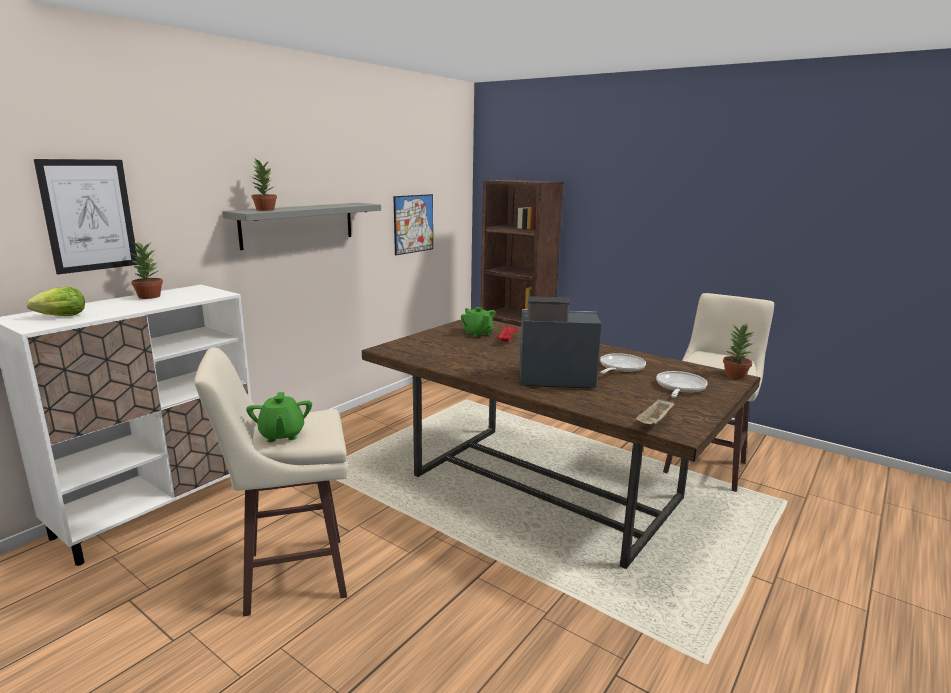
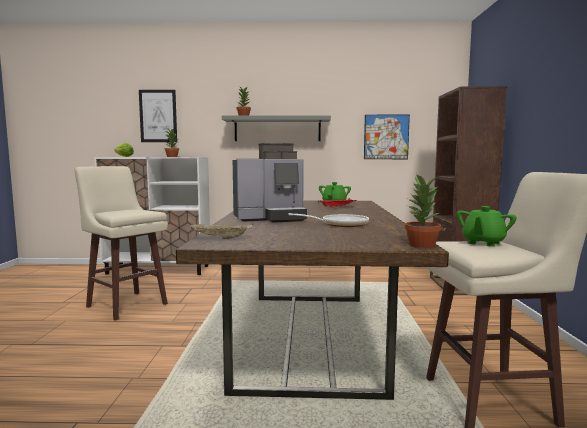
camera: 55 degrees right, 10 degrees down
green teapot [246,392,312,442] -> green teapot moved to [456,206,517,247]
coffee machine [519,296,602,389] -> coffee machine turned 105 degrees clockwise [233,143,307,223]
frying pan [656,371,708,398] -> none

